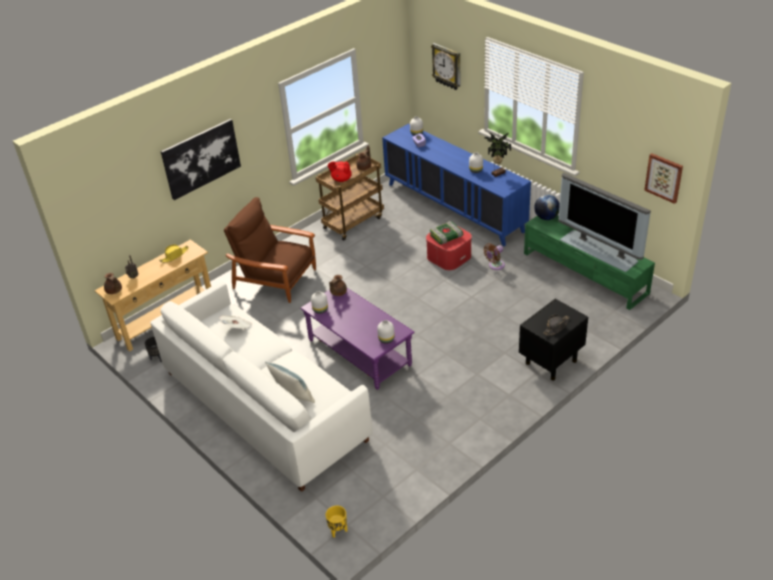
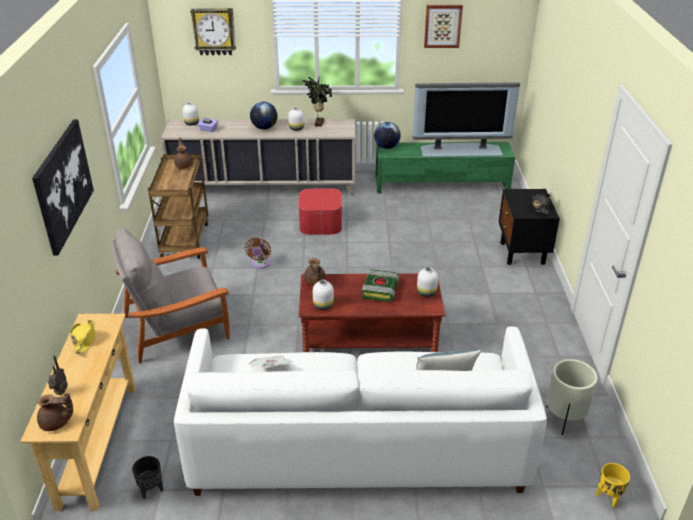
camera: 50 degrees left, 5 degrees down
brown armchair [224,197,316,303] -> grey armchair [110,228,230,363]
purple coffee table [300,288,415,390] -> brown coffee table [299,273,445,352]
red teapot [328,161,352,182] -> none
blue cabinet [382,124,531,246] -> beige cabinet [160,119,356,196]
book [430,221,463,245] -> book moved to [362,269,399,302]
brown fan [484,243,505,270] -> brown fan moved to [245,237,271,269]
picture [644,153,683,204] -> picture moved to [424,5,463,48]
none -> globe [250,102,277,130]
none -> beige planter [546,359,598,435]

